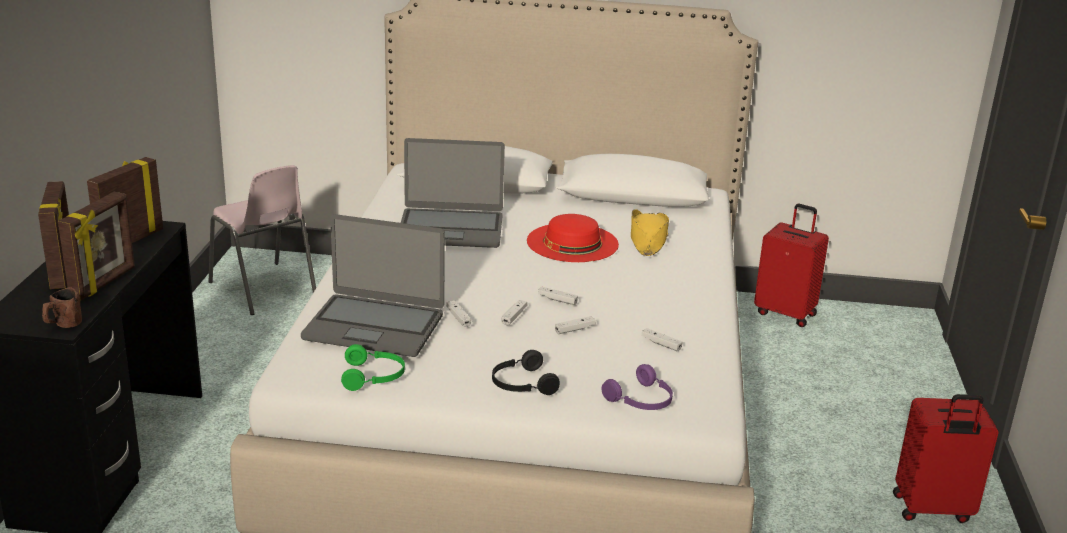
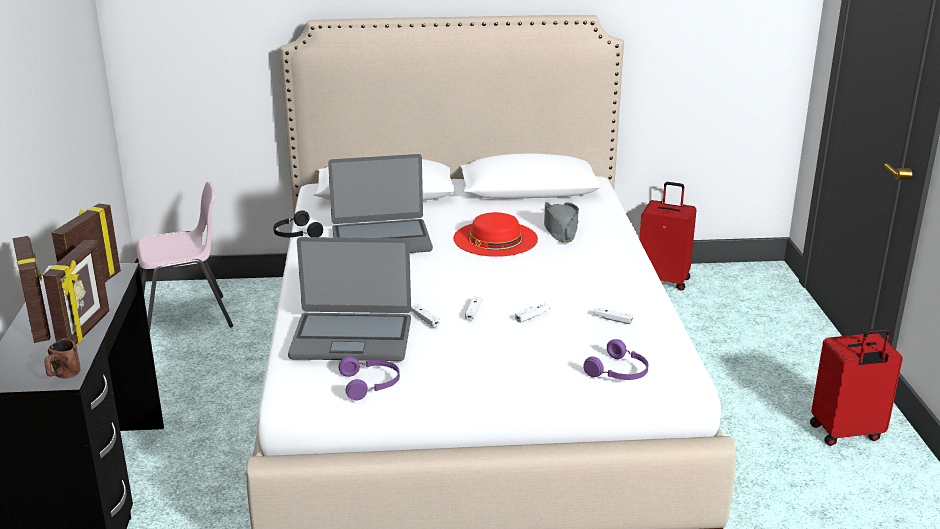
camera: 10 degrees left, 0 degrees up
pink chair [209,165,316,315] -> pink chair turned 60 degrees counterclockwise [137,181,233,332]
green headphones [341,344,405,391] -> purple headphones [339,356,400,400]
black headphones [492,350,560,395] -> black headphones moved to [273,210,323,237]
white game controller [538,287,578,305] -> none
yellow hat [631,209,669,256] -> grey hat [544,202,579,243]

